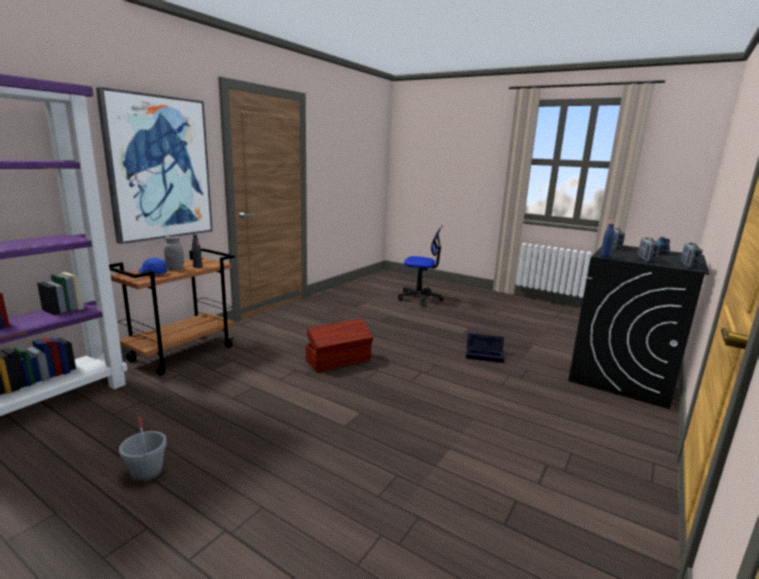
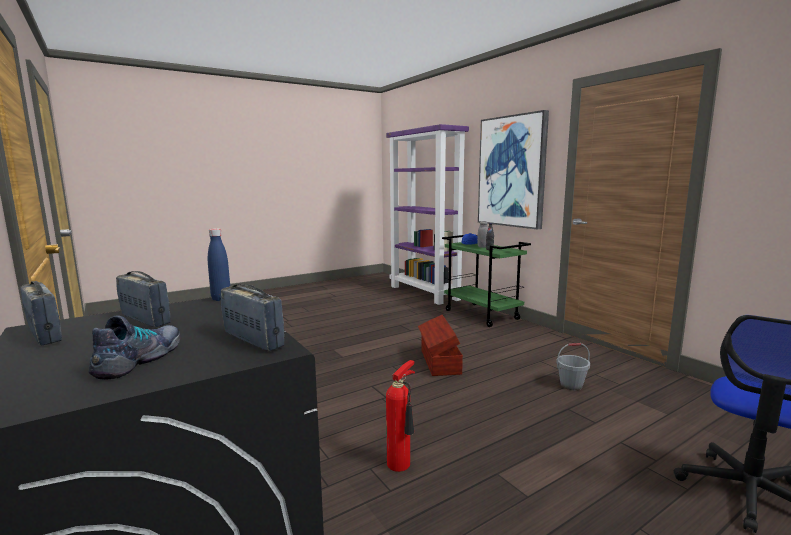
camera: 115 degrees right, 5 degrees down
brown cart [109,248,235,375] -> green cart [442,235,531,327]
grey bucket [119,417,167,483] -> grey bucket moved to [556,343,590,390]
black storage box [466,333,504,363] -> fire extinguisher [386,360,415,472]

